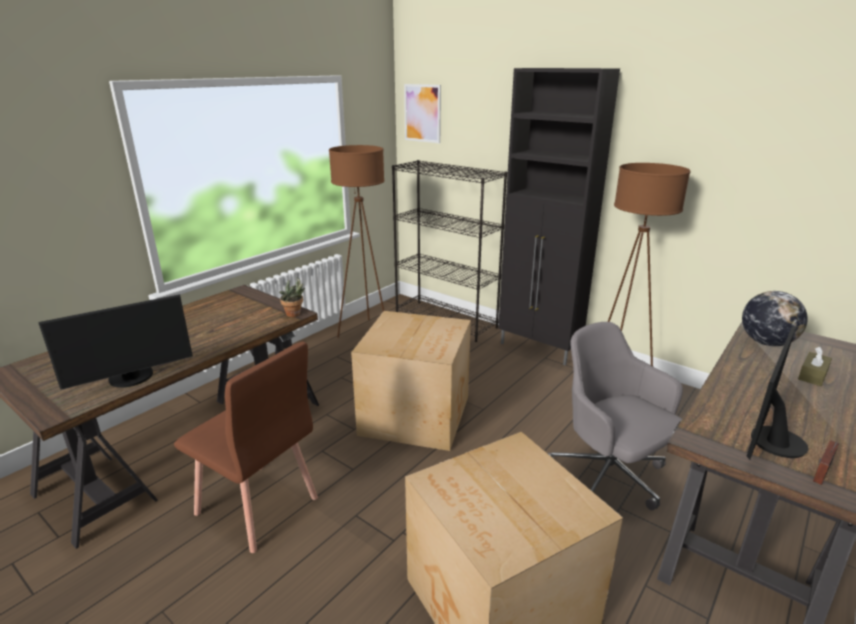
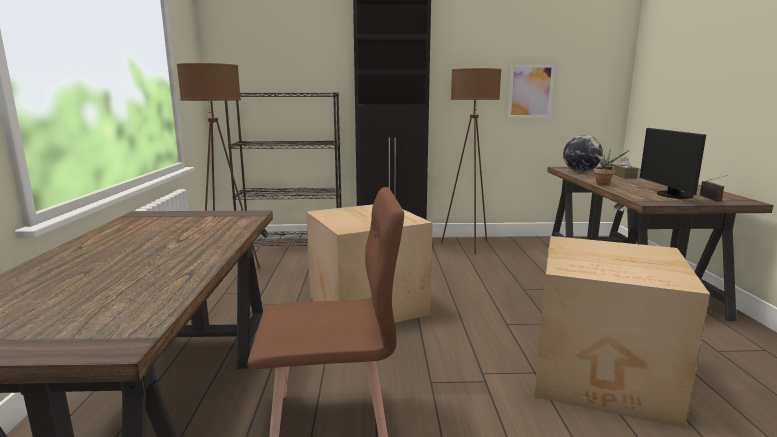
camera: 40 degrees left, 10 degrees down
monitor [38,294,193,389] -> none
potted plant [279,278,305,317] -> potted plant moved to [594,148,631,185]
picture [404,84,441,143] -> picture moved to [508,65,554,118]
grey office chair [548,322,683,510] -> none

